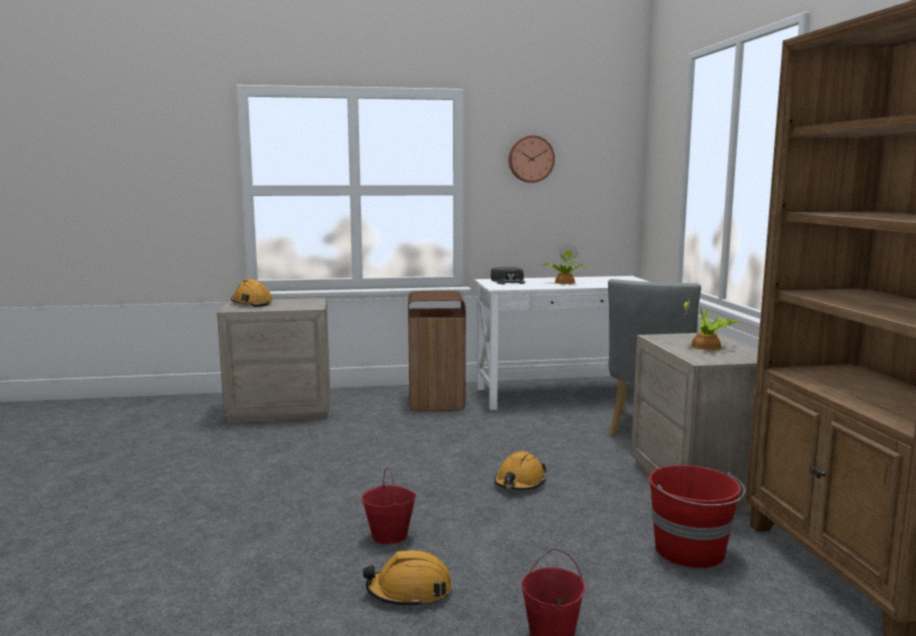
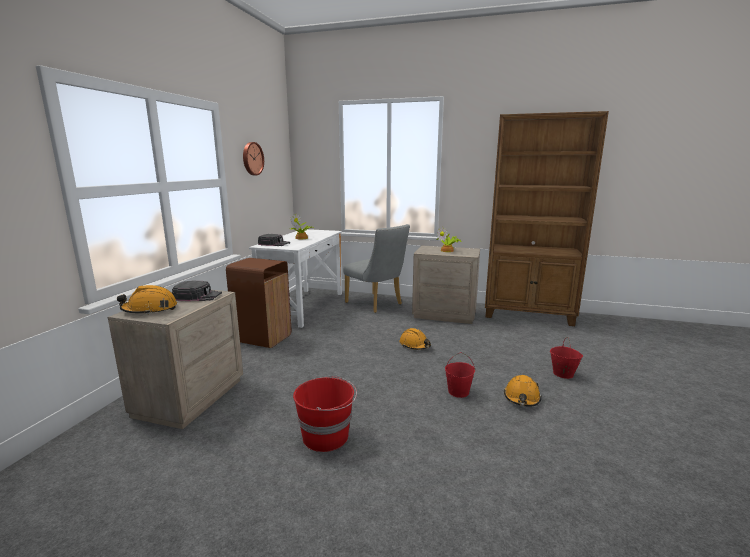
camera: 65 degrees left, 5 degrees up
red bucket [649,465,745,568] -> red bucket moved to [293,375,357,452]
none -> black cap [172,281,222,301]

